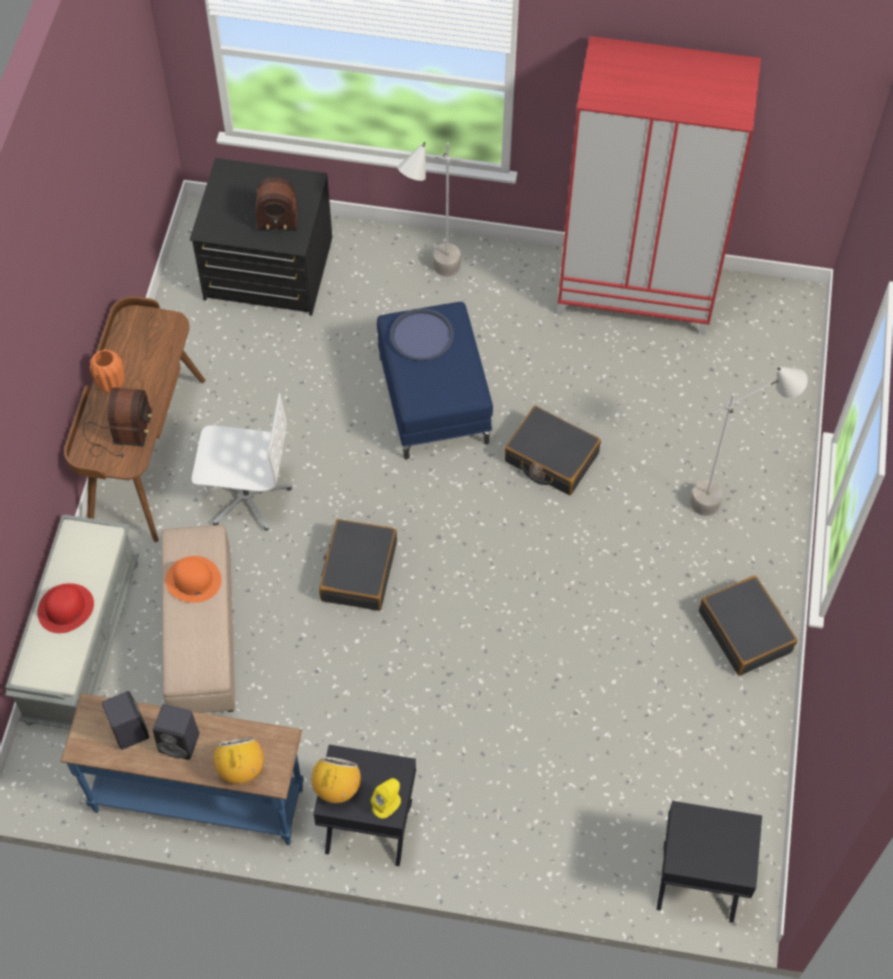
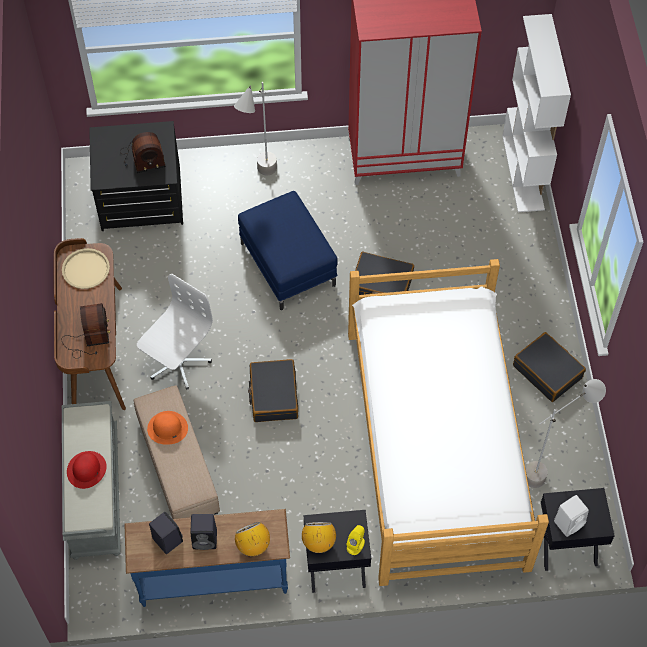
camera: 15 degrees left, 0 degrees up
orange vase [89,349,124,393] -> none
white office chair [192,393,292,531] -> white office chair turned 45 degrees counterclockwise [137,274,213,390]
blue tray [390,308,454,361] -> none
grey floor lamp [690,366,808,516] -> grey floor lamp moved to [525,379,606,488]
none -> beige tray [62,248,110,289]
none -> bed [348,259,549,586]
none -> white bookcase [503,14,571,212]
none -> white speaker [554,495,589,537]

